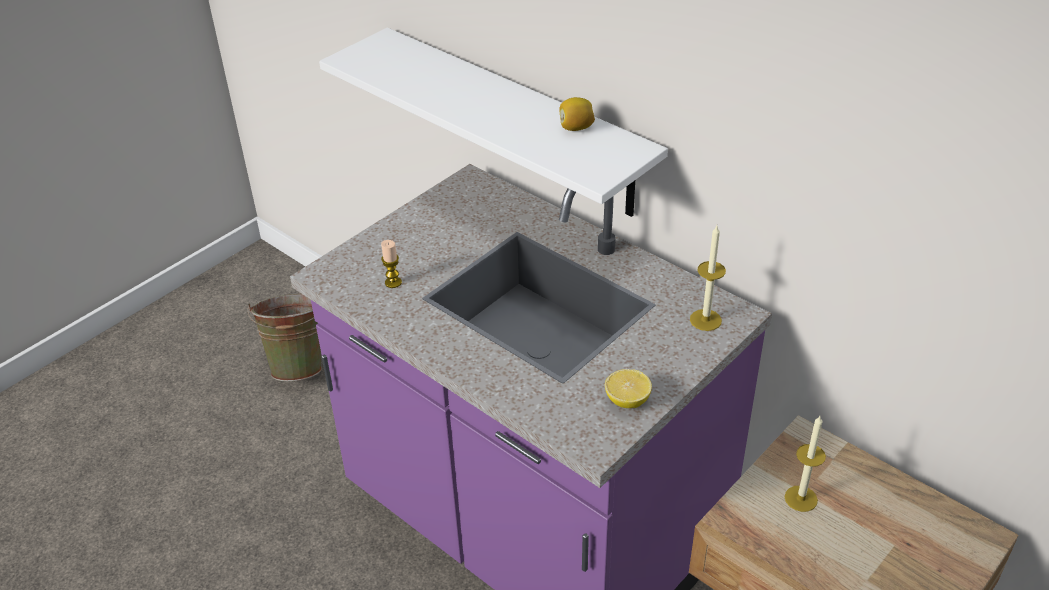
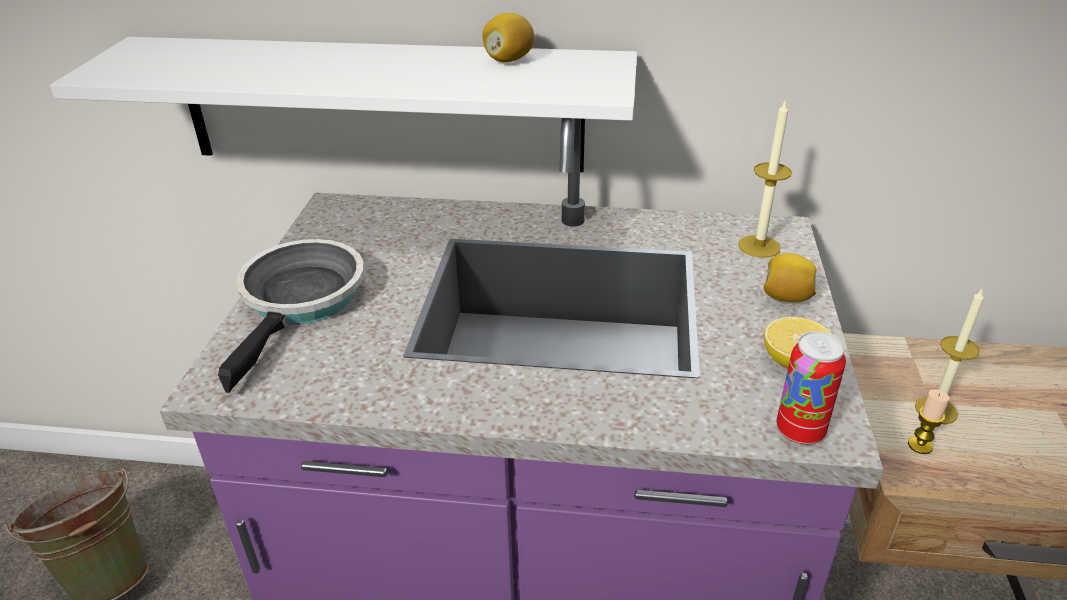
camera: 35 degrees left, 5 degrees down
candle [381,240,402,288] -> candle moved to [908,389,950,454]
none -> frying pan [218,239,364,393]
none -> lemon [763,253,816,302]
none -> can [777,331,846,445]

